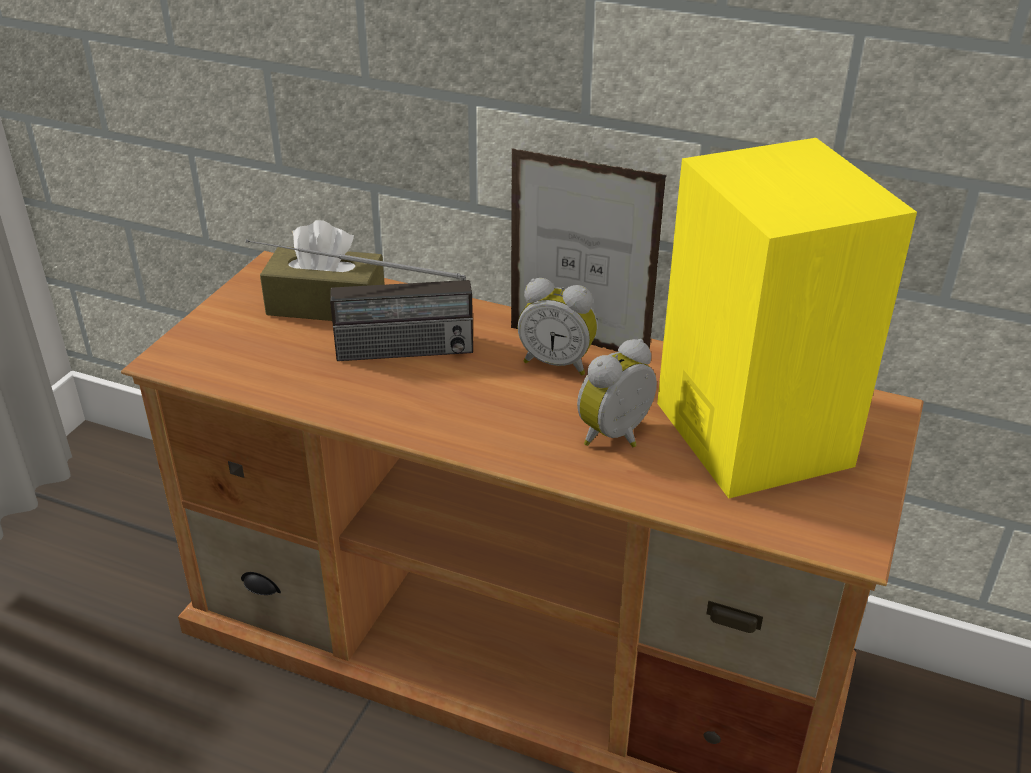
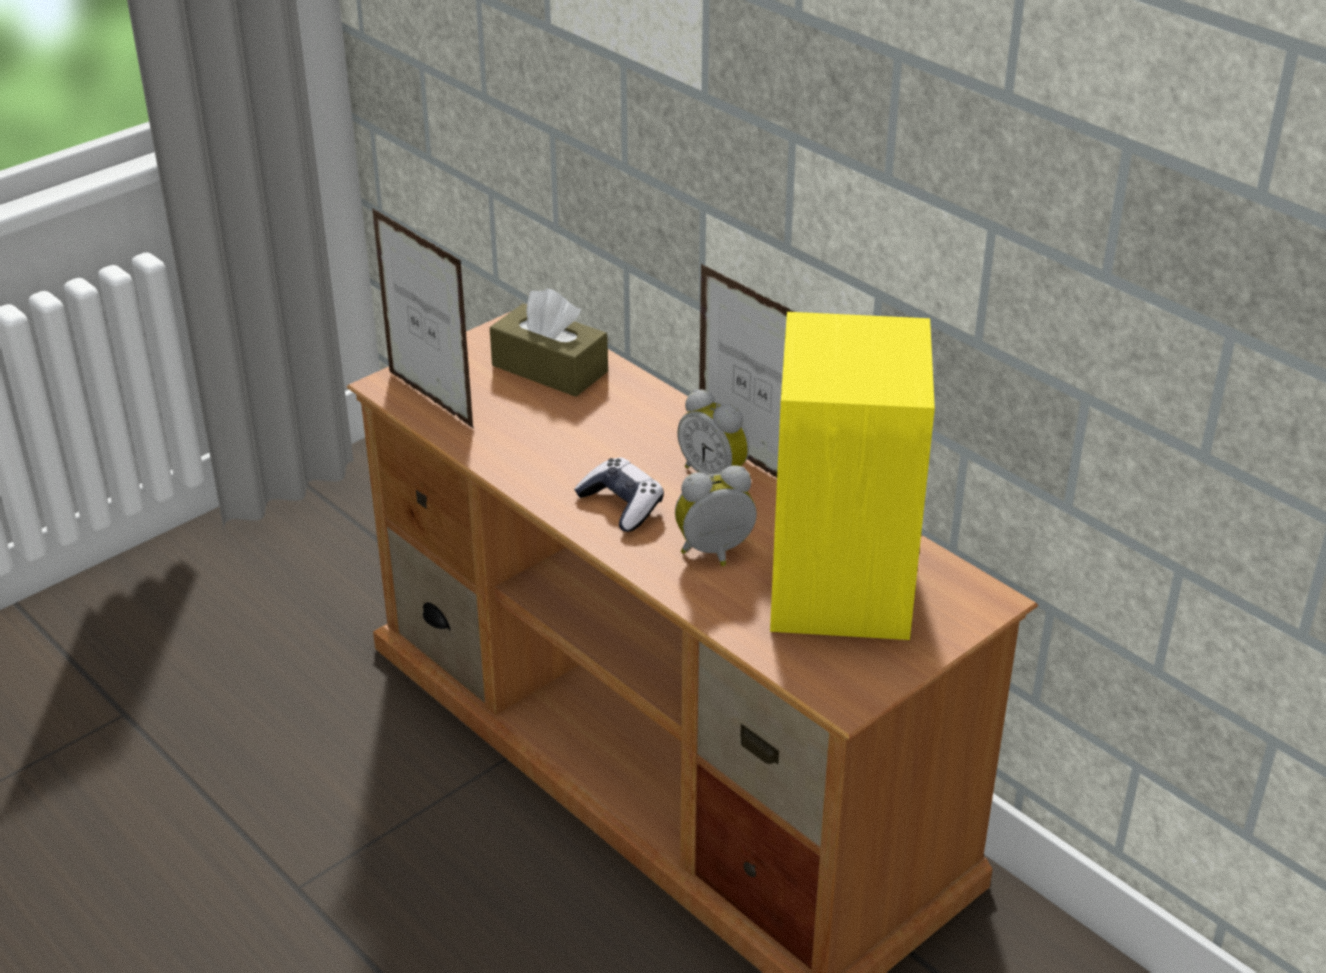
camera: 25 degrees right, 0 degrees up
radio [246,239,473,361] -> none
none -> picture frame [372,208,474,429]
none -> game controller [574,458,664,532]

